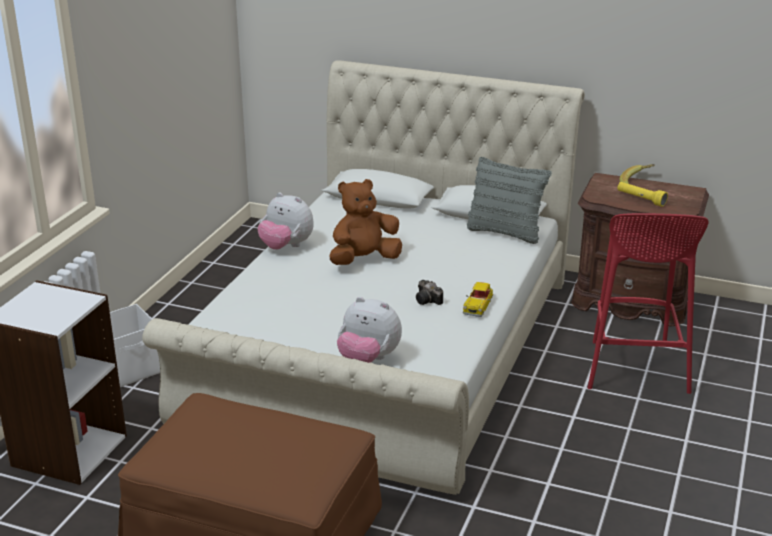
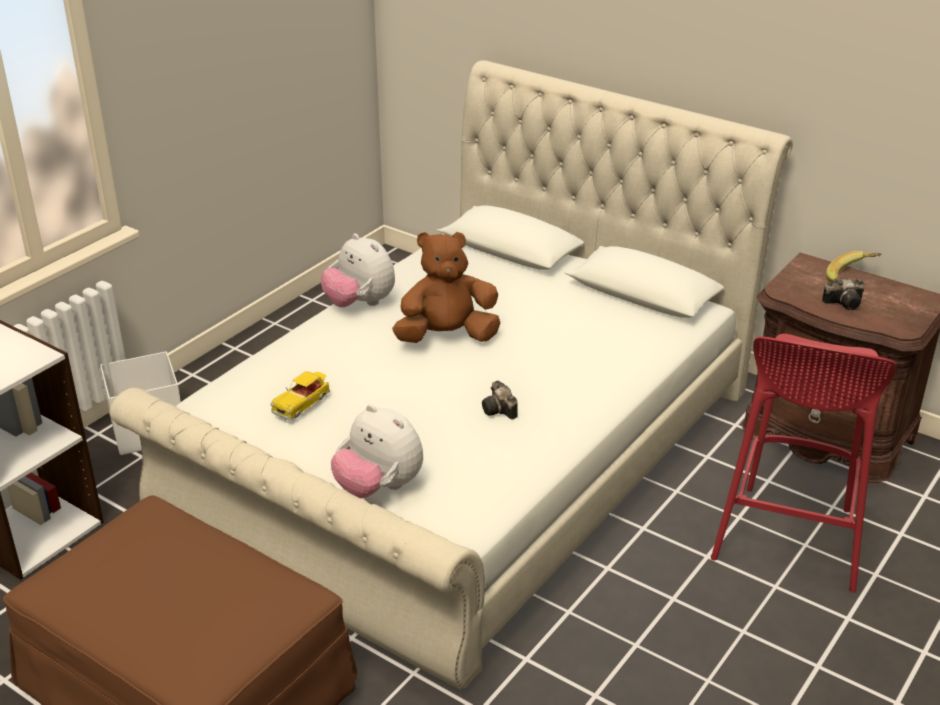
camera: 15 degrees right, 5 degrees up
toy car [463,282,493,317] -> toy car moved to [271,371,330,420]
grey pillow [467,157,552,244] -> none
yellow flashlight [617,182,668,207] -> camera [822,278,864,310]

